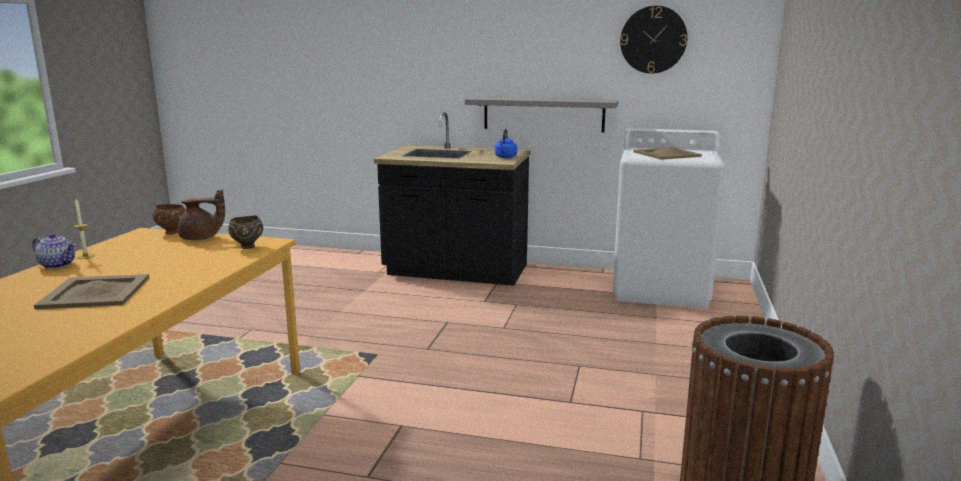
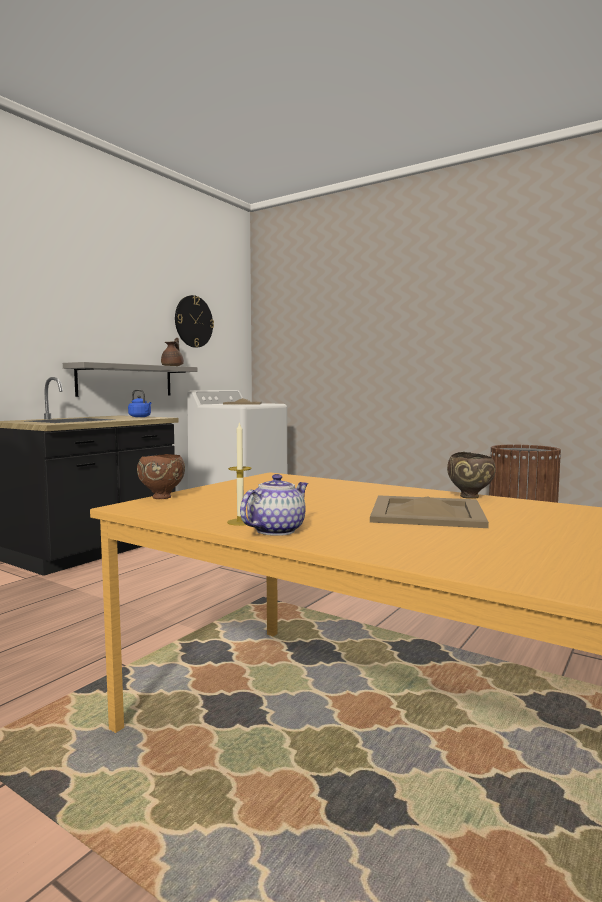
camera: 70 degrees left, 10 degrees down
brown teapot [178,189,225,240] -> brown teapot moved to [161,338,184,366]
brown bowl [228,215,263,249] -> brown bowl moved to [447,452,496,499]

